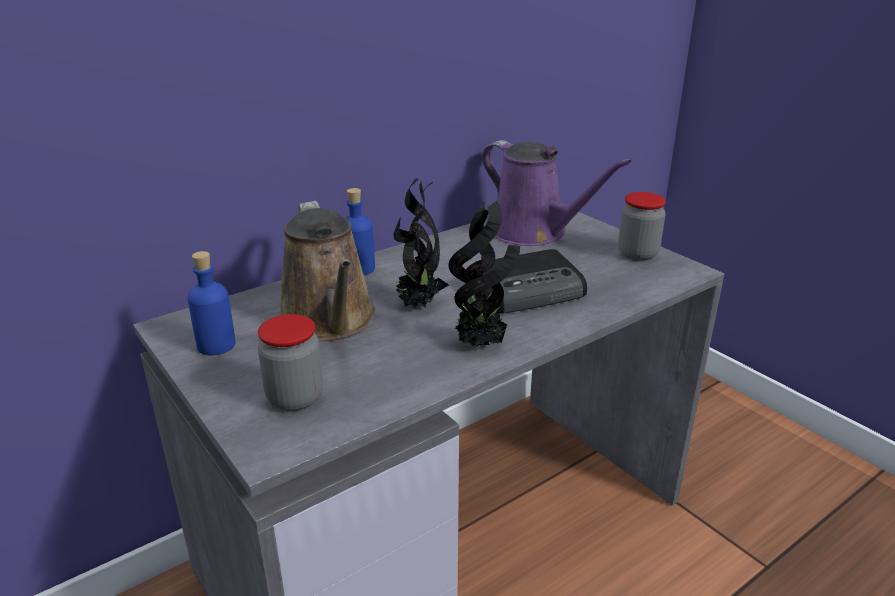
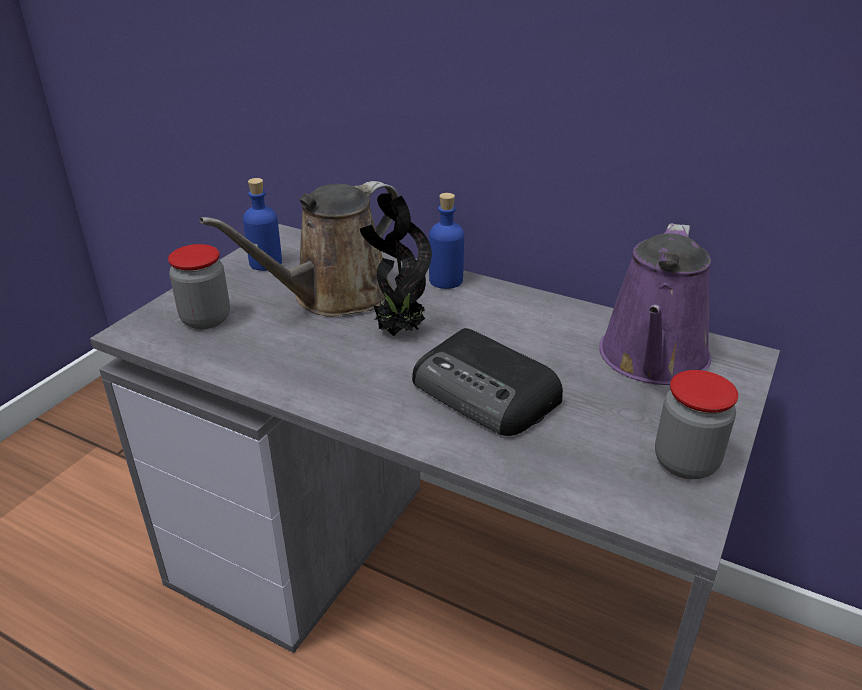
camera: 65 degrees right, 5 degrees up
potted plant [448,201,520,348] -> none

